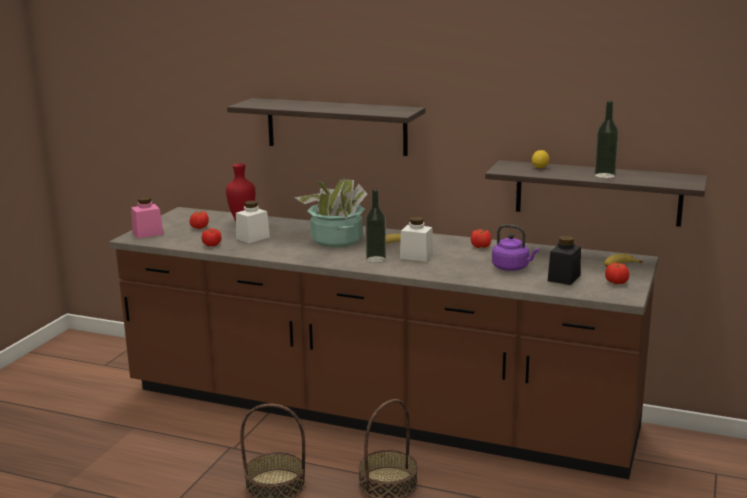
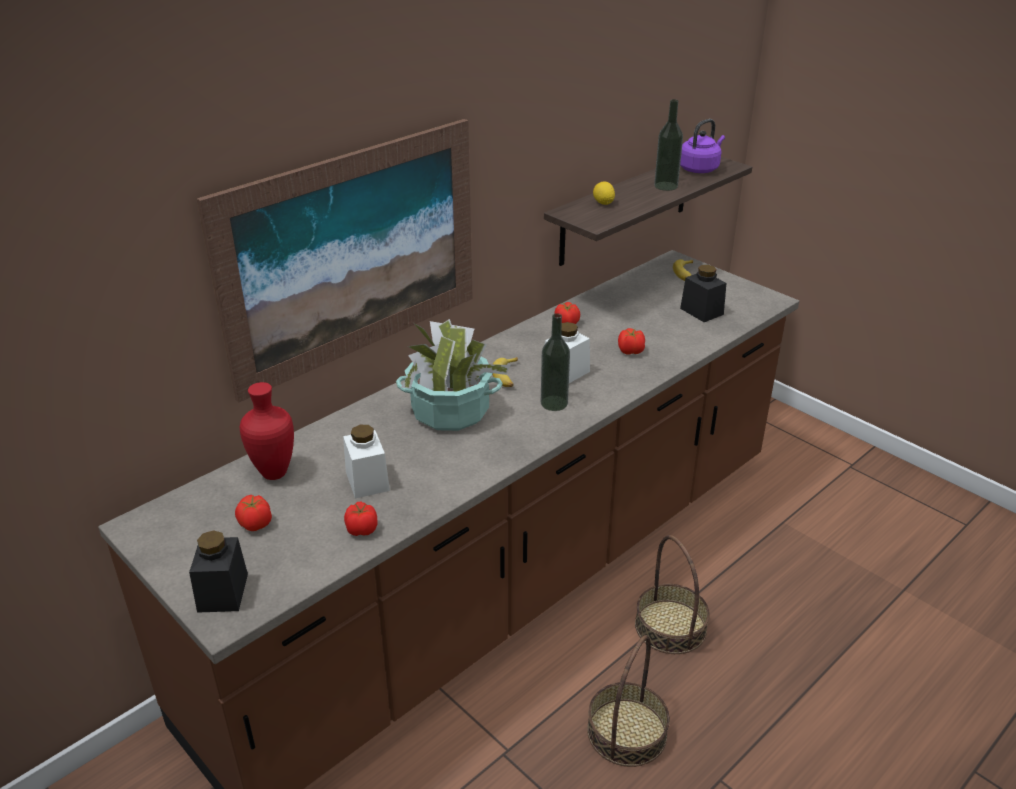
camera: 65 degrees left, 15 degrees up
pink jar [131,197,163,238] -> black jar [189,530,248,613]
shelf [227,98,425,156] -> picture [197,119,473,402]
purple kettle [492,224,539,271] -> purple kettle moved to [680,119,725,173]
tomato [605,263,629,284] -> tomato moved to [618,328,645,355]

